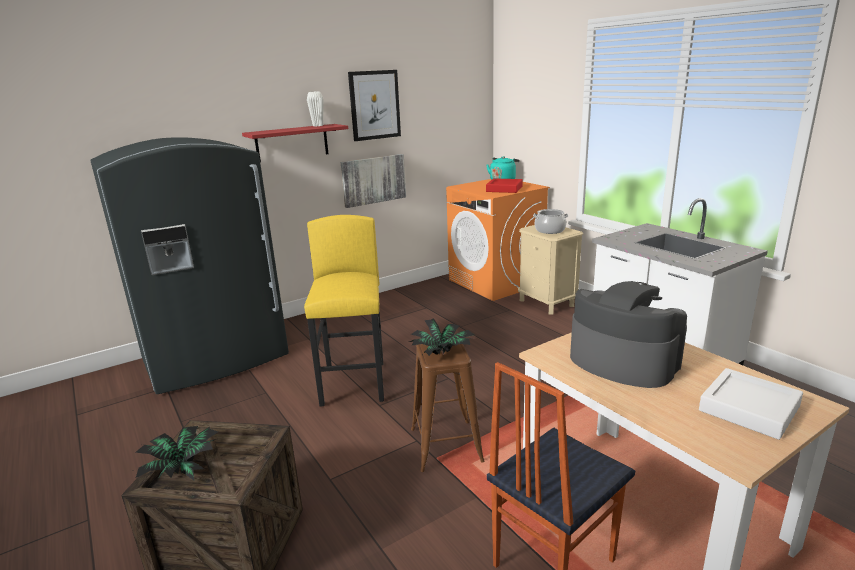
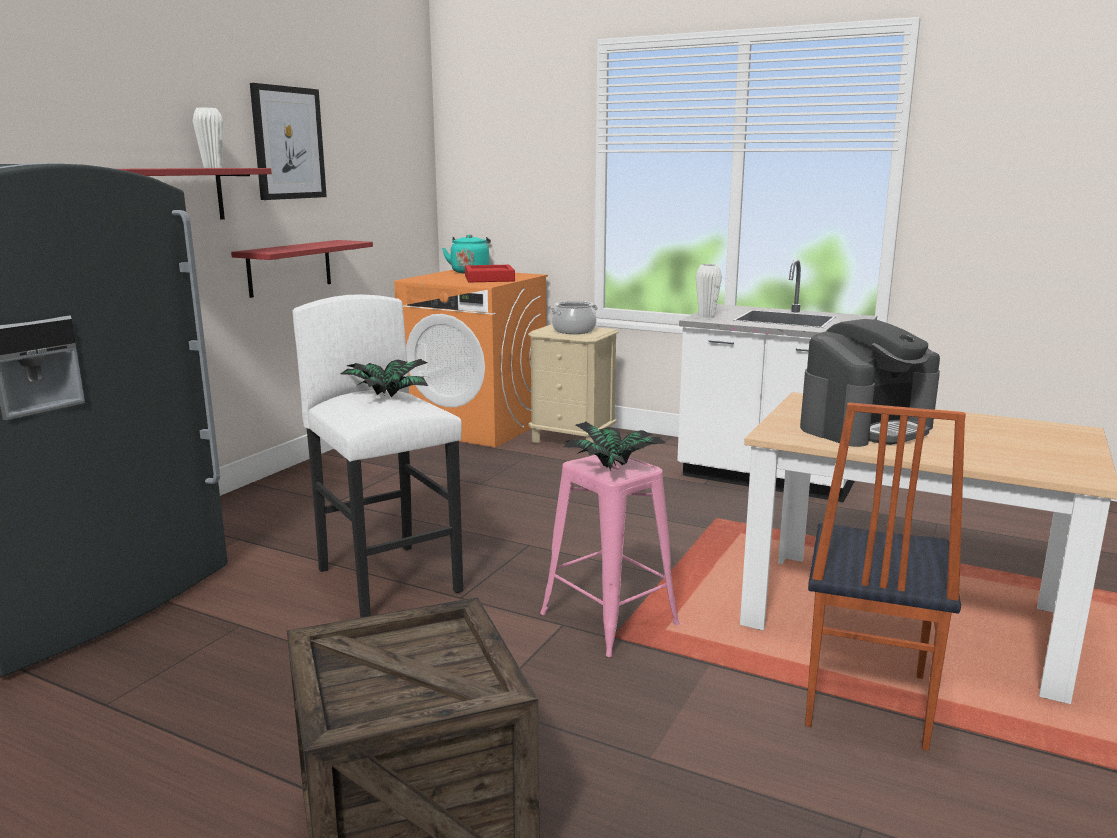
camera: 30 degrees left, 5 degrees down
potted plant [135,426,218,480] -> potted plant moved to [340,359,428,398]
yellow stool [304,215,384,406] -> white stool [292,294,463,618]
picture [341,154,406,208] -> red shelf [231,240,373,298]
brown stool [411,344,485,472] -> pink stool [540,455,680,657]
coffee machine [570,281,687,388] -> coffee machine turned 135 degrees clockwise [800,319,940,447]
white tray [699,368,803,440] -> none
none -> white vase [696,264,722,318]

